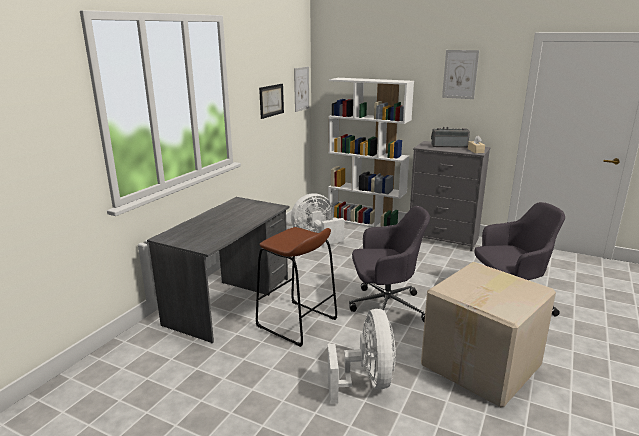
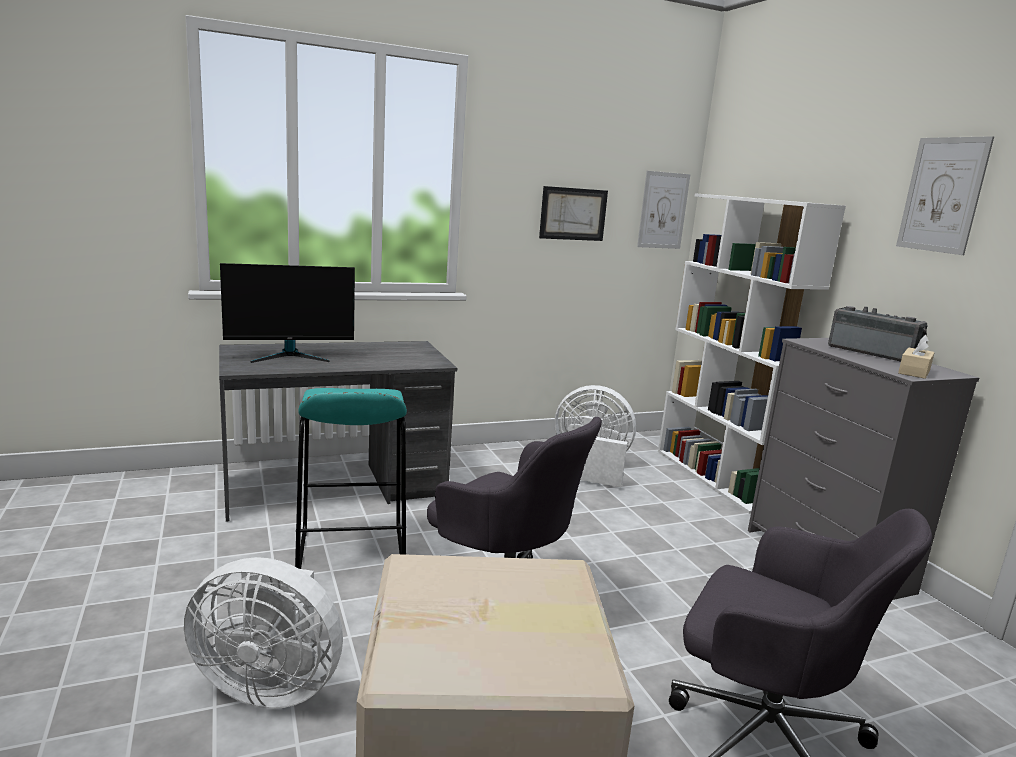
camera: 40 degrees right, 5 degrees down
brown stool [256,227,337,347] -> turquoise stool [295,388,407,569]
white fan [328,309,396,404] -> white fan turned 60 degrees clockwise [184,557,343,708]
none -> monitor [220,263,355,363]

